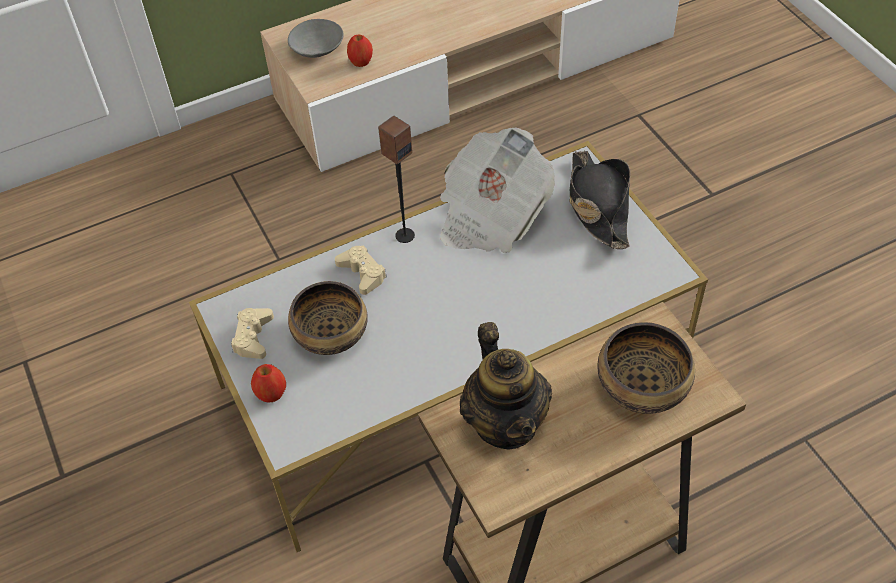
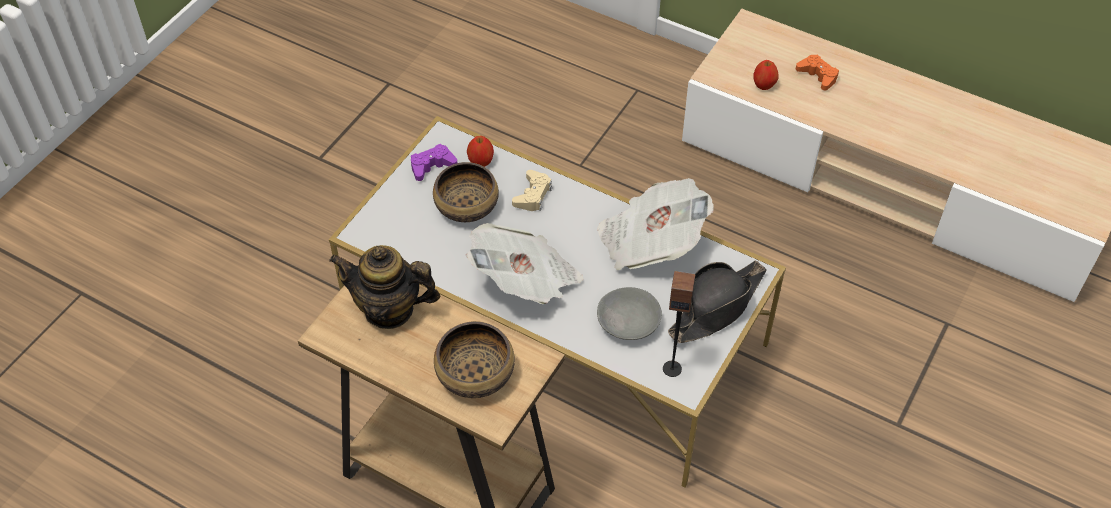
camera: 55 degrees right, 0 degrees up
beige game controller [231,308,274,359] -> purple game controller [411,144,457,181]
apple [251,364,286,402] -> apple moved to [467,136,494,167]
grey bowl [288,19,344,58] -> grey bowl moved to [597,287,662,340]
speaker [378,115,415,243] -> speaker moved to [663,271,695,377]
teapot [460,322,552,450] -> teapot turned 60 degrees clockwise [329,245,440,329]
none -> newspaper [466,223,583,304]
none -> orange game controller [796,55,839,90]

